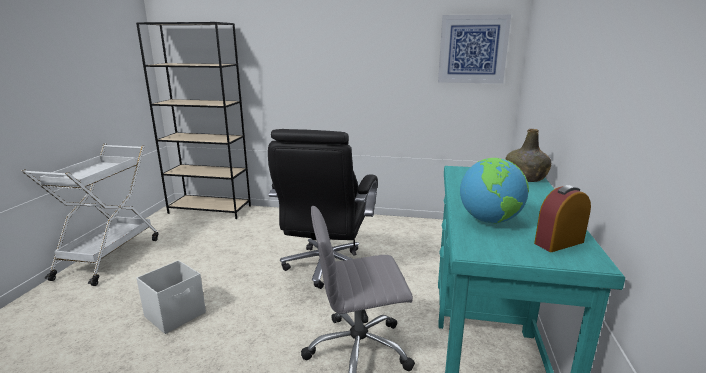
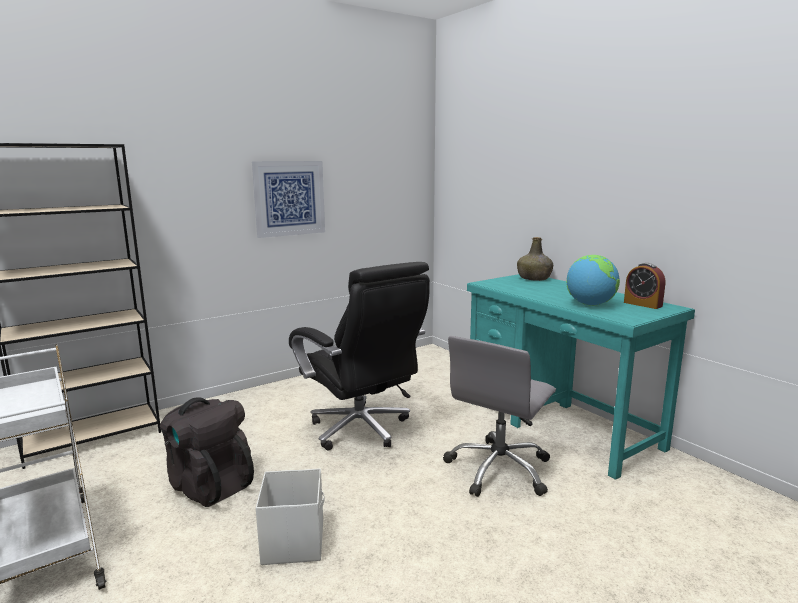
camera: 45 degrees left, 5 degrees down
picture [438,14,511,84] -> picture moved to [252,161,325,238]
alarm clock [534,185,591,252] -> alarm clock turned 60 degrees counterclockwise [624,263,665,309]
none -> black backpack [160,397,254,507]

